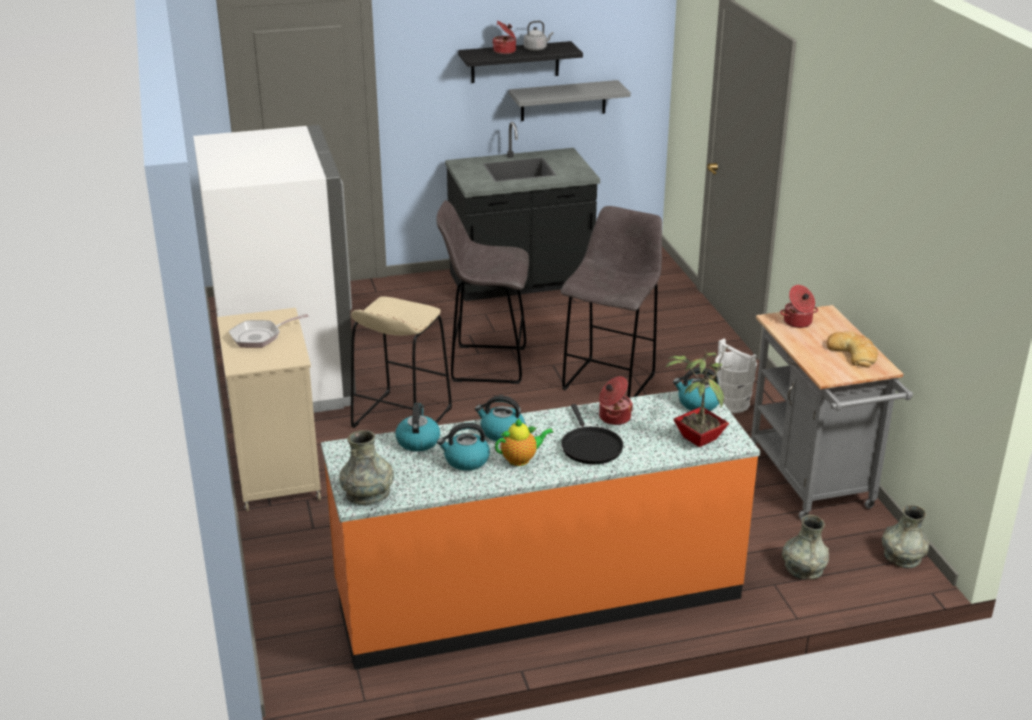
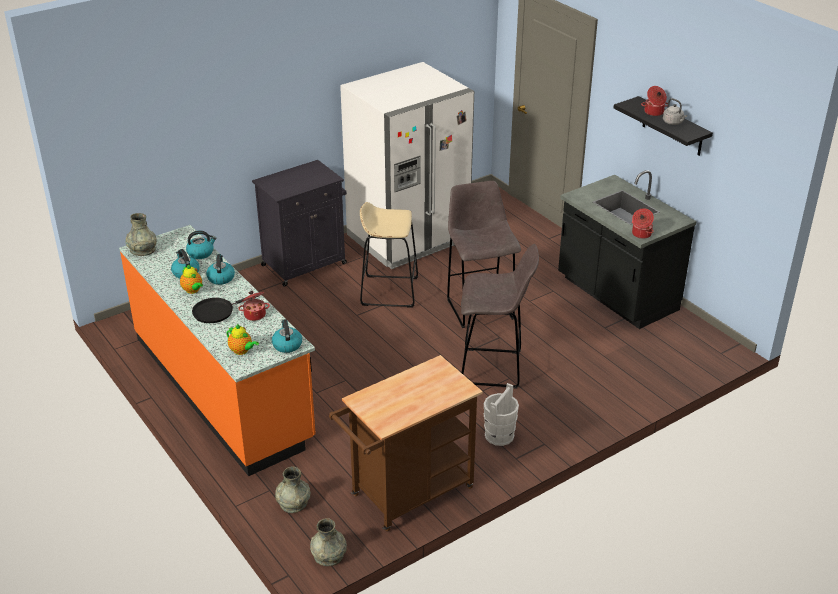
camera: 70 degrees right, 5 degrees up
beige cabinet [217,308,321,512] -> black cabinet [252,160,347,287]
frying pan [229,314,309,348] -> none
grey shelf [509,80,631,121] -> none
potted plant [665,346,732,447] -> teapot [226,324,259,355]
grey cart [751,305,913,520] -> brown cart [329,355,483,532]
cooking pot [780,285,818,328] -> cooking pot moved to [632,208,654,239]
bread [827,331,878,368] -> none

